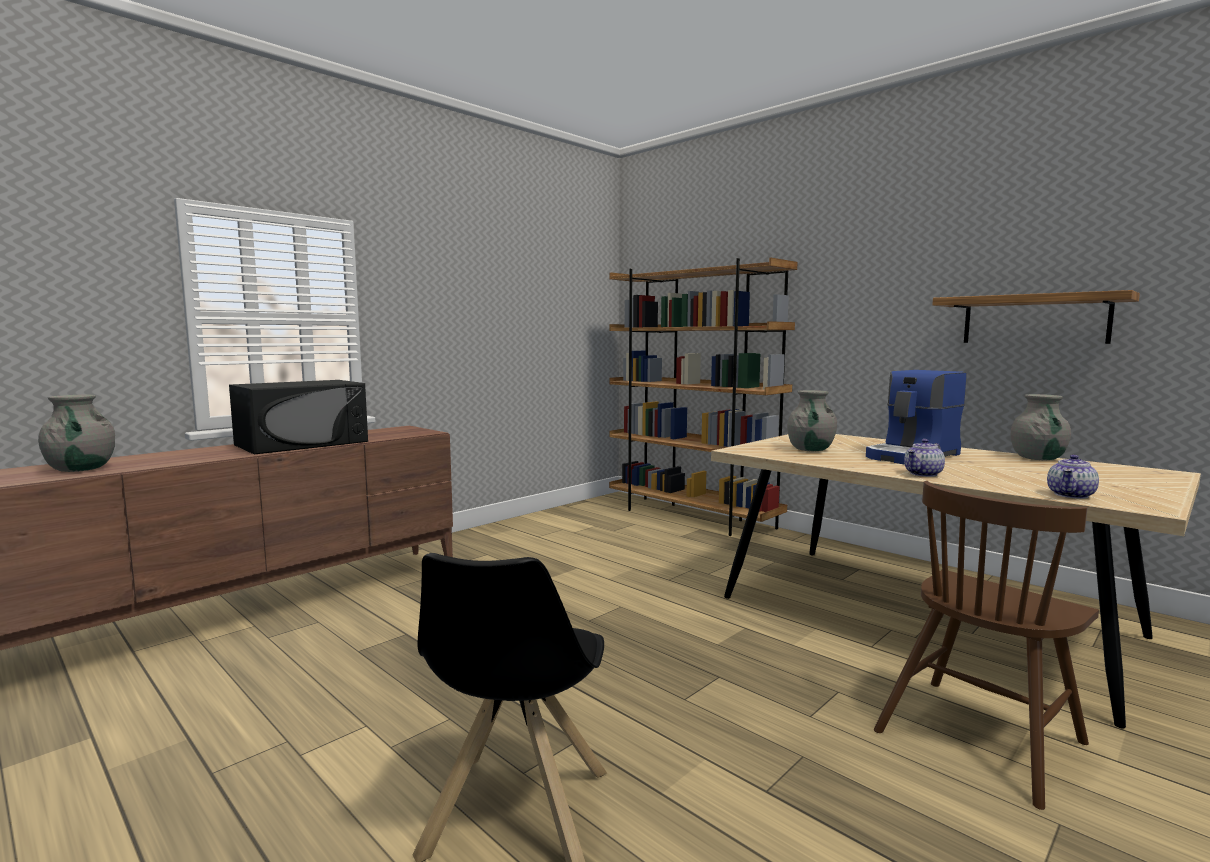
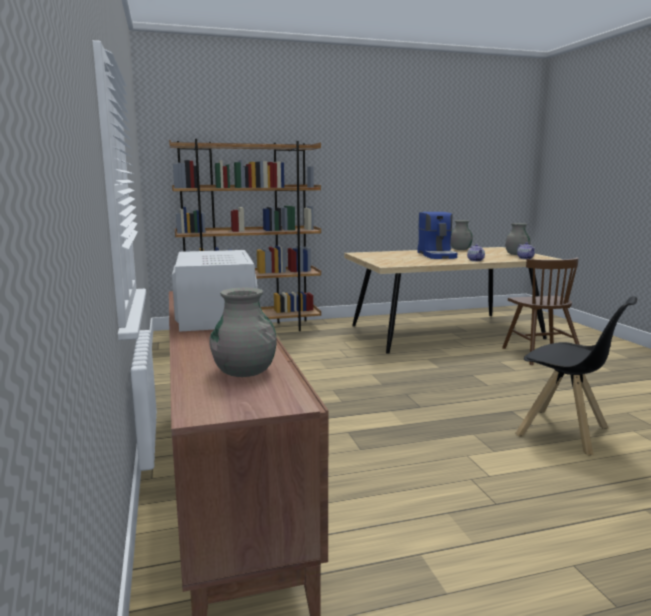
camera: 60 degrees left, 5 degrees up
black microwave [229,380,368,454] -> white microwave [172,250,258,332]
grey vase [787,390,837,451] -> grey vase moved to [505,223,531,255]
shelf [932,290,1140,344] -> none

